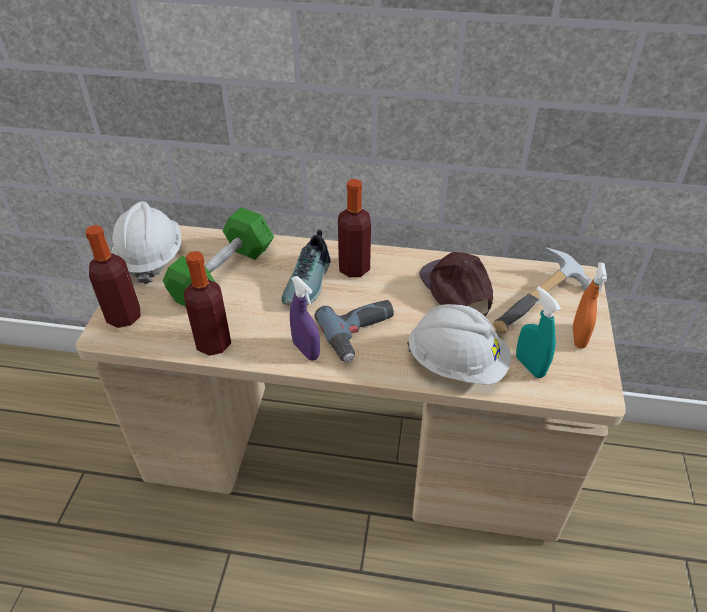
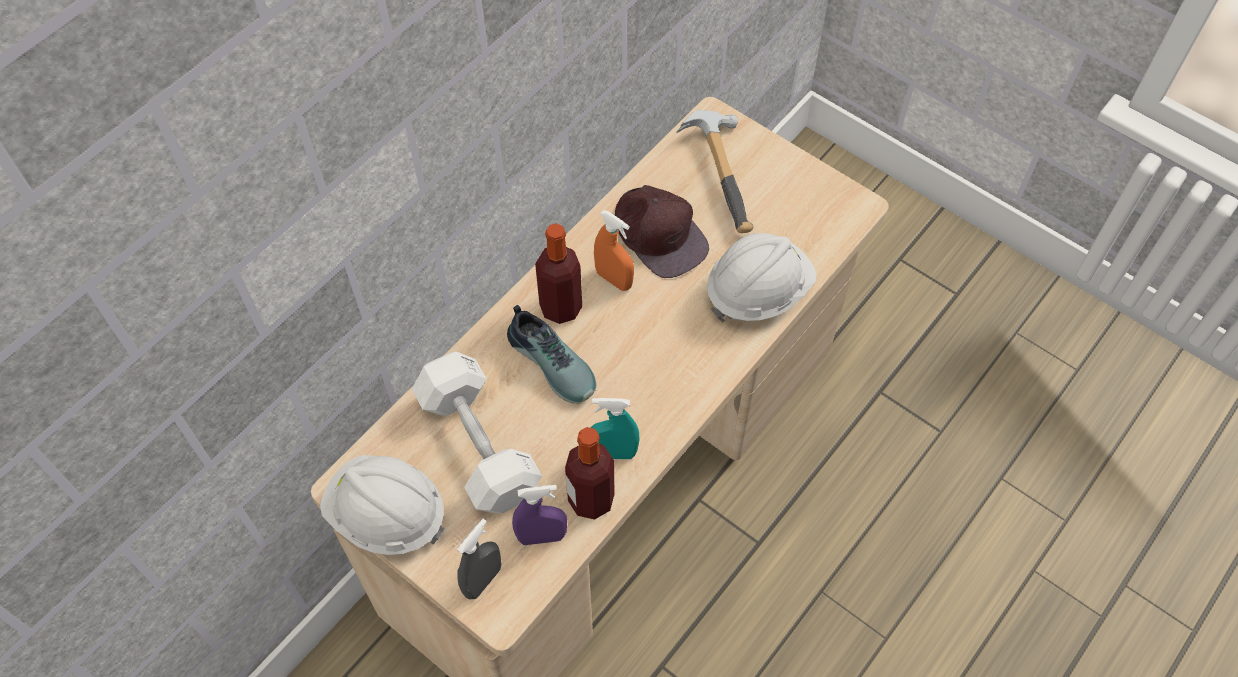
camera: 60 degrees left, 15 degrees up
bottle [86,225,141,328] -> grey spray bottle [457,519,501,599]
green dumbbell [163,207,274,307] -> white dumbbell [412,351,542,513]
purple spray bottle [290,276,320,360] -> purple spray bottle moved to [512,485,567,545]
power drill [314,300,394,362] -> none
brown cap [420,252,493,316] -> brown cap turned 135 degrees counterclockwise [615,185,709,278]
turquoise spray bottle [516,287,561,378] -> turquoise spray bottle moved to [590,398,640,459]
orange spray bottle [573,262,607,349] -> orange spray bottle moved to [594,210,634,291]

